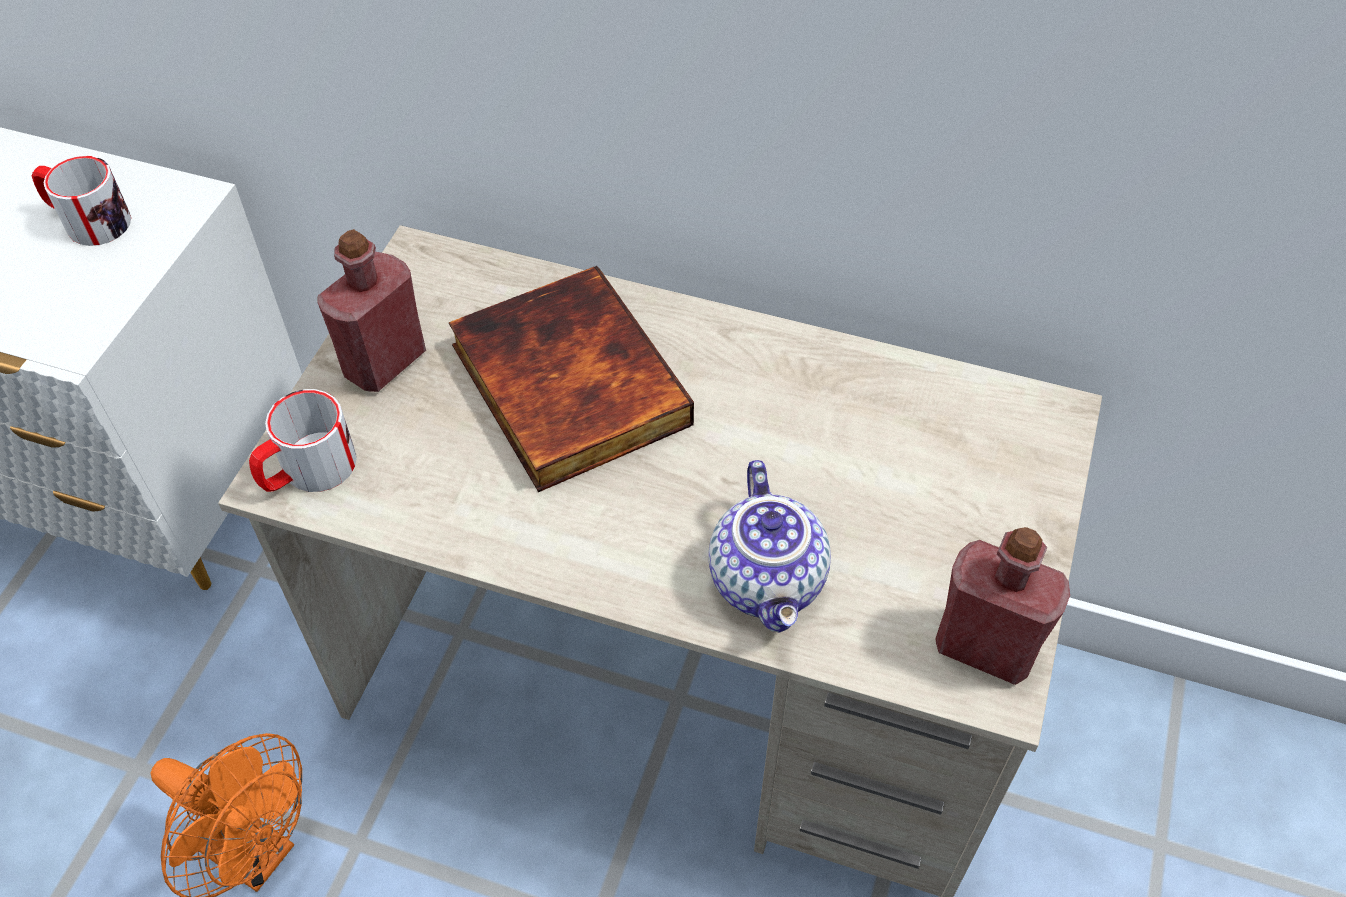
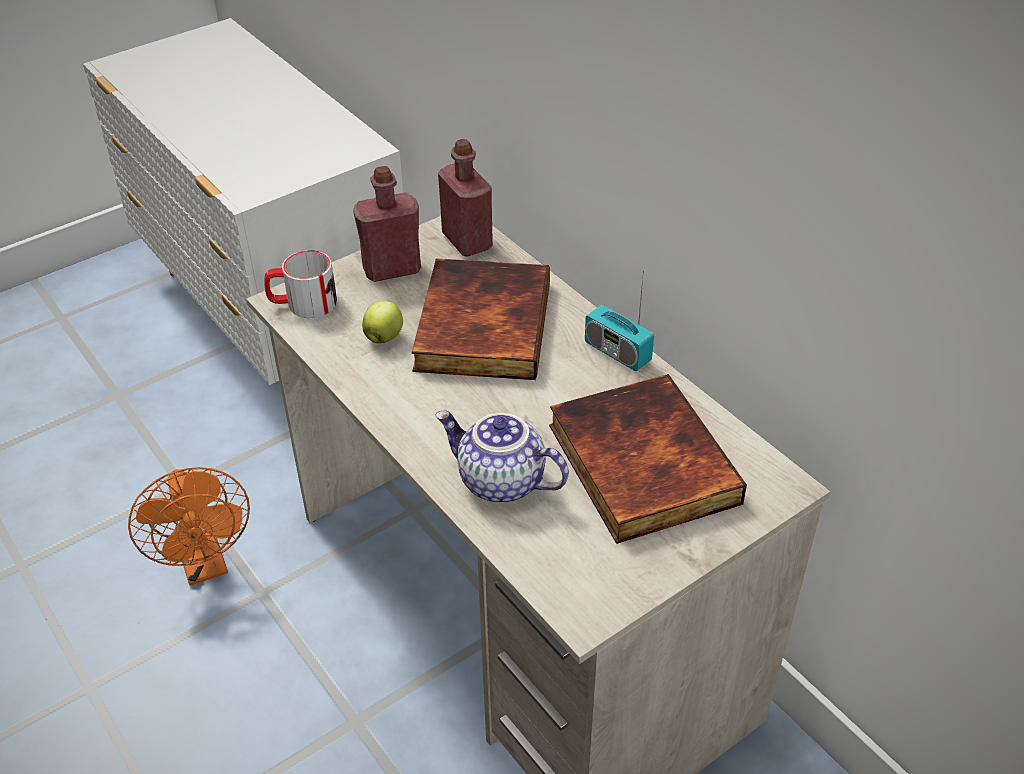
camera: 35 degrees right, 10 degrees down
mug [32,156,131,246] -> none
teapot [709,460,831,633] -> teapot turned 90 degrees clockwise [435,411,569,503]
red bottle [935,527,1070,685] -> red bottle moved to [438,139,493,257]
none -> apple [362,301,403,343]
none -> book [549,374,747,544]
none -> radio [585,270,654,371]

